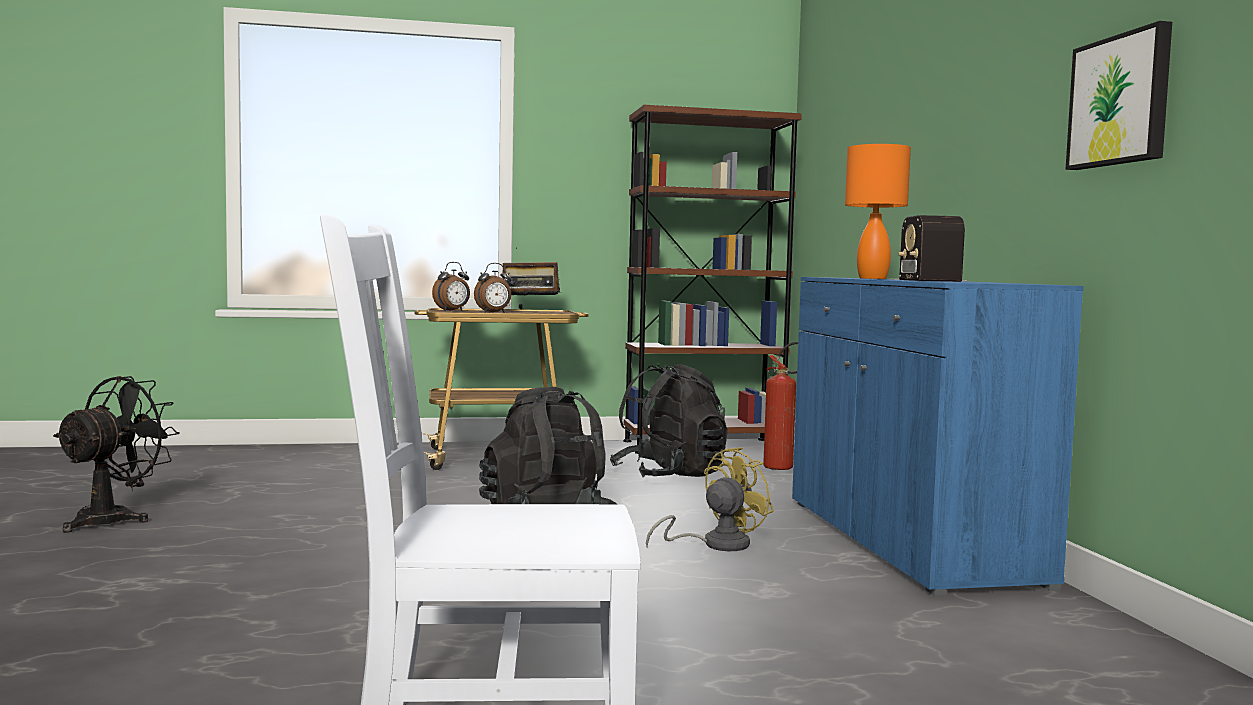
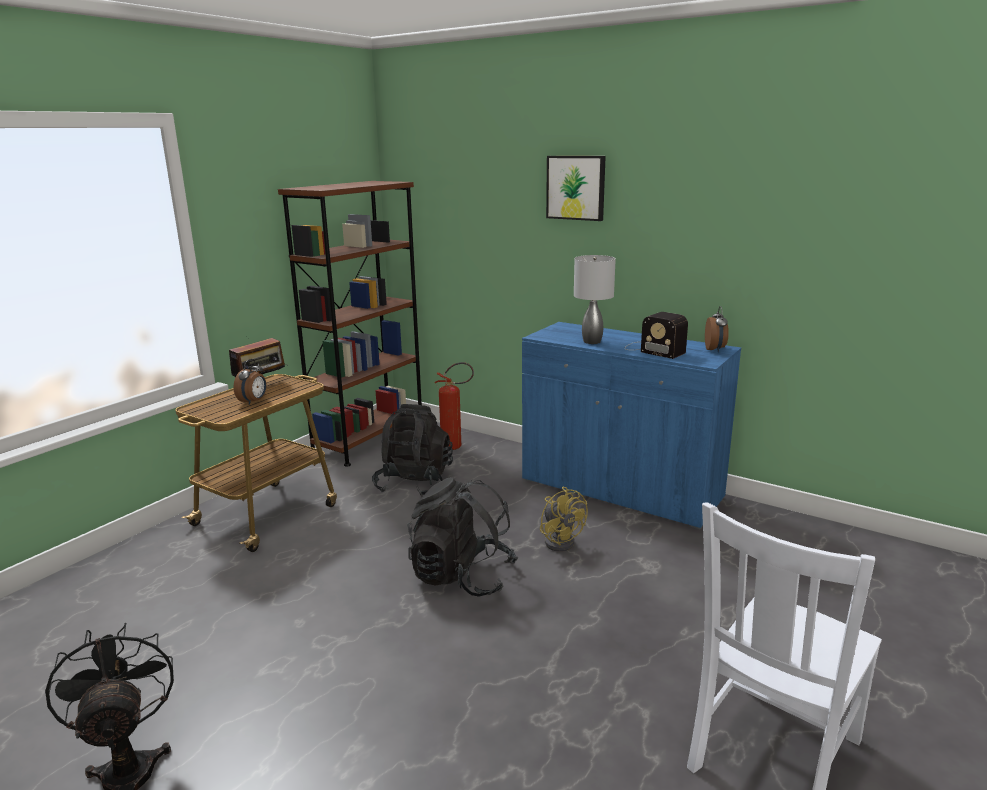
camera: 45 degrees left, 15 degrees up
alarm clock [432,262,470,311] -> alarm clock moved to [705,306,729,352]
yellow fan [646,447,774,551] -> yellow fan turned 150 degrees clockwise [540,487,588,552]
orange table lamp [845,144,911,279] -> grey table lamp [574,255,616,344]
picture [1065,21,1172,170] -> picture moved to [546,156,606,221]

